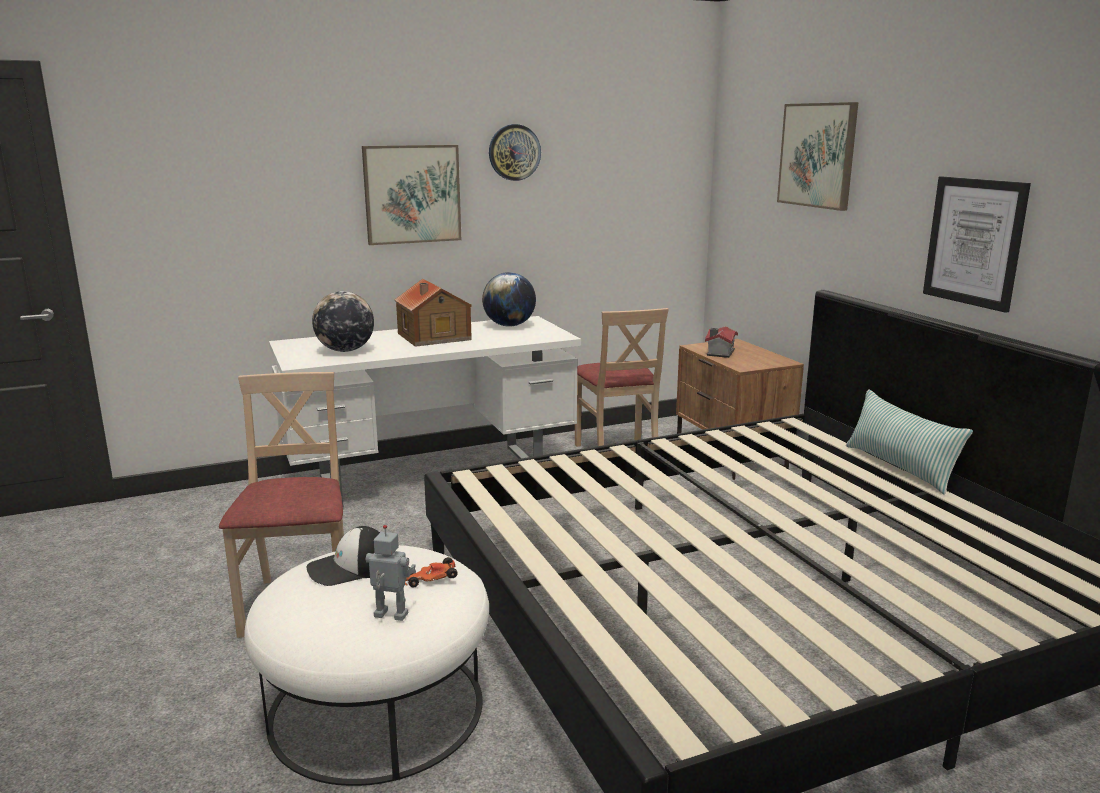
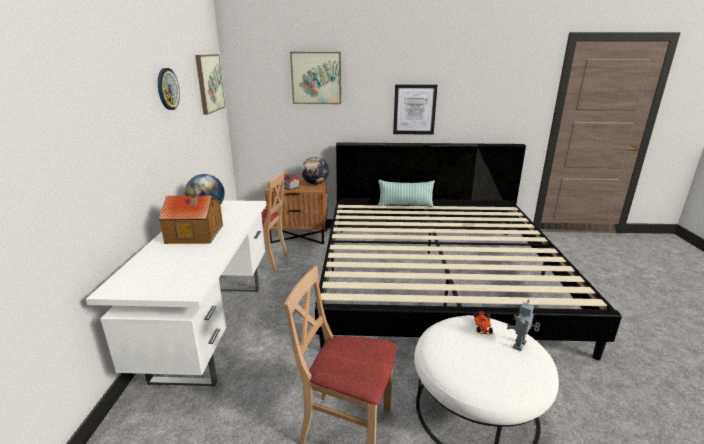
camera: 65 degrees left, 5 degrees up
cap [307,526,380,586] -> none
globe [312,291,374,352] -> globe moved to [301,157,329,185]
picture [362,145,461,245] -> picture moved to [195,54,225,115]

